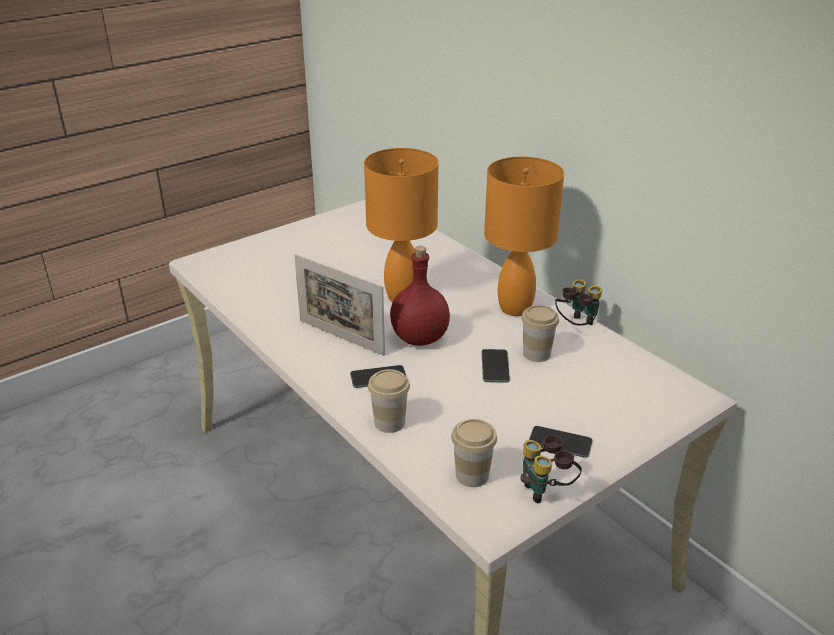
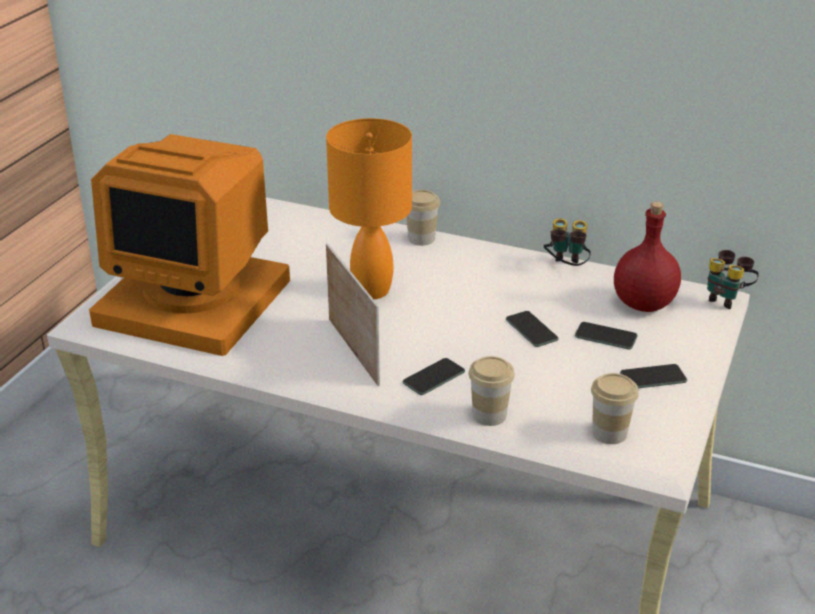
camera: 30 degrees left, 0 degrees up
picture frame [294,254,385,356] -> picture frame turned 120 degrees counterclockwise [326,243,380,386]
red bottle [390,246,450,346] -> red bottle moved to [614,202,681,312]
orange table lamp [484,156,564,316] -> none
cup [521,305,559,362] -> cup moved to [406,190,440,246]
binoculars [521,435,582,503] -> binoculars moved to [707,250,759,309]
none -> monitor [89,134,290,356]
none -> phone [575,322,638,349]

